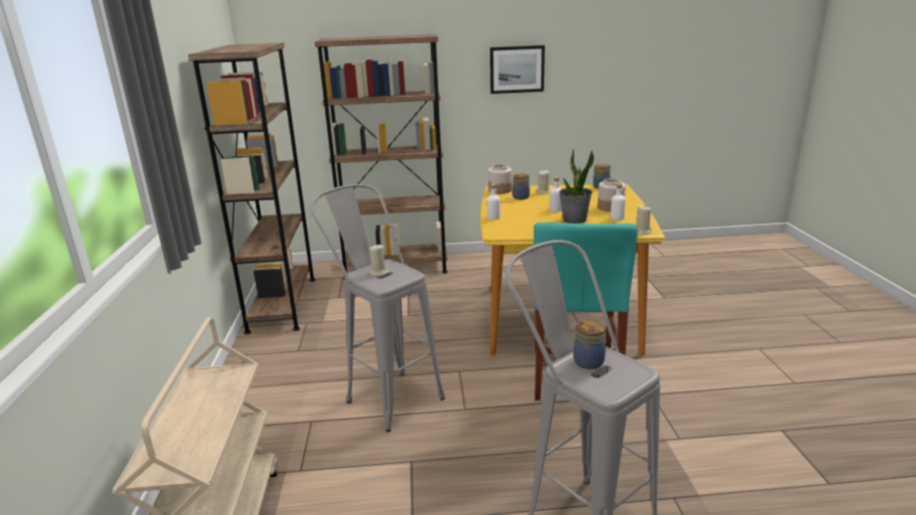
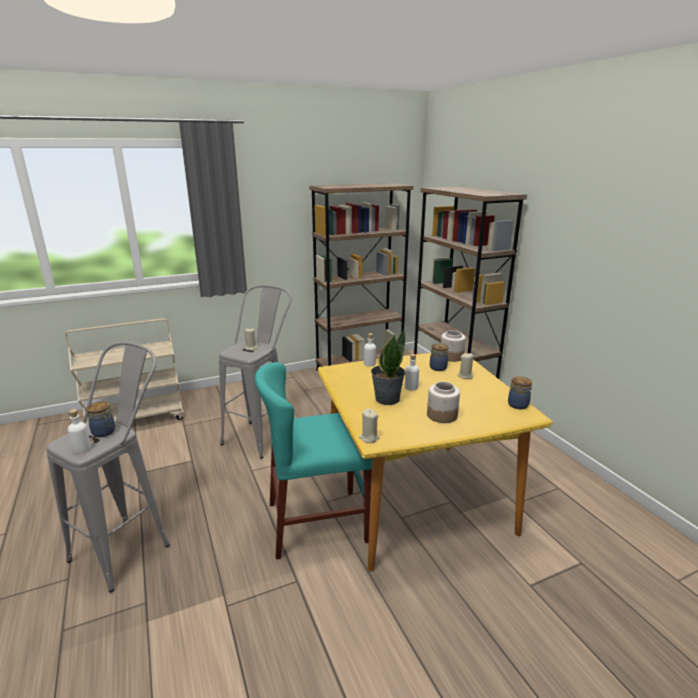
camera: 70 degrees right, 0 degrees up
picture [490,45,545,94] -> none
white bottle [610,183,625,221] -> white bottle moved to [68,409,91,454]

